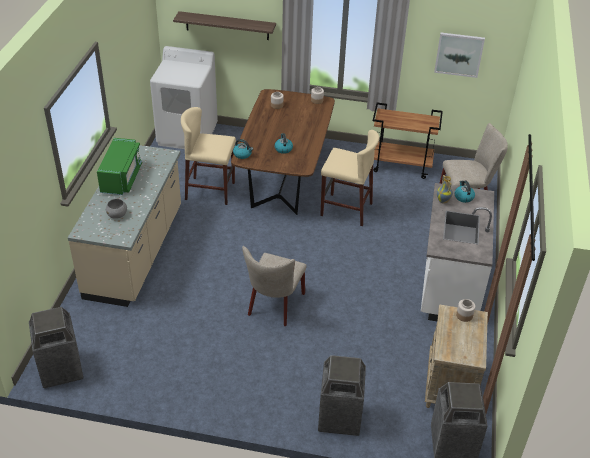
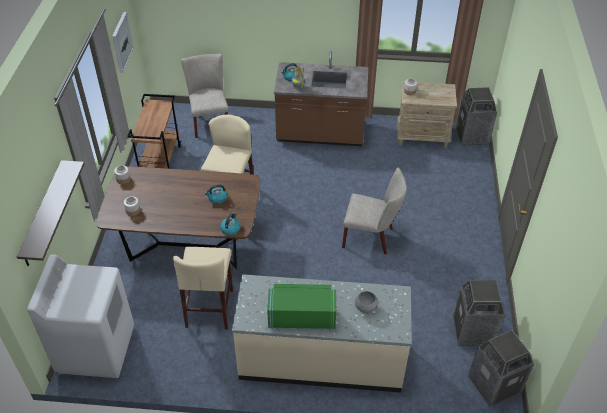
camera: 95 degrees left, 5 degrees up
trash can [318,355,366,436] -> trash can moved to [453,280,505,346]
white counter [421,183,494,321] -> brown counter [274,51,368,146]

